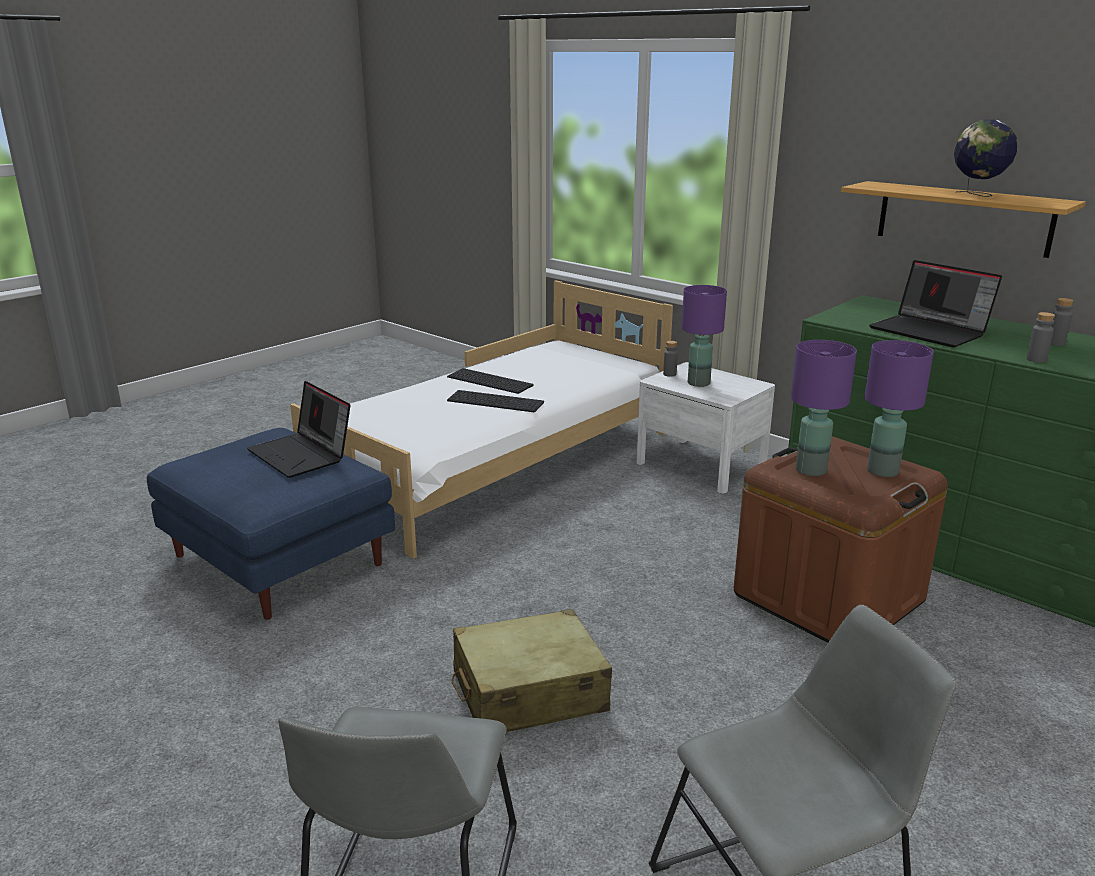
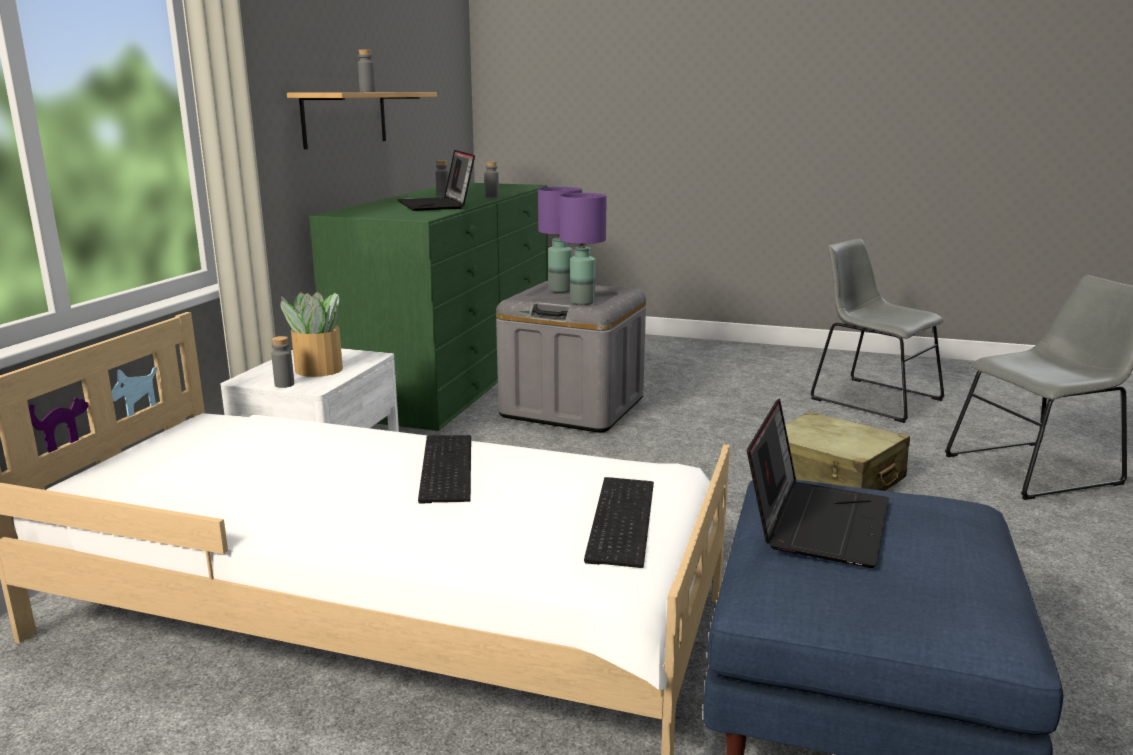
camera: 115 degrees left, 5 degrees down
keyboard [447,368,533,394] -> keyboard moved to [584,477,654,568]
purple table lamp [682,285,727,387] -> potted plant [281,292,343,377]
brown storage box [734,436,948,643] -> grey storage box [496,281,646,433]
laptop [869,260,1002,347] -> laptop turned 135 degrees clockwise [397,150,475,211]
globe [954,120,1017,197] -> none
none -> grey bottle [358,49,375,92]

